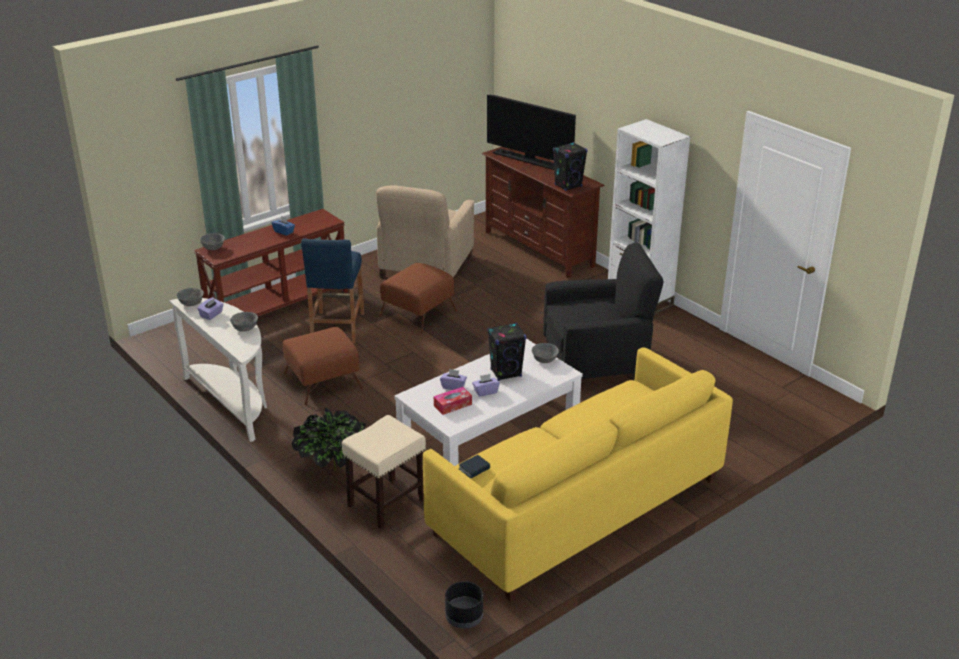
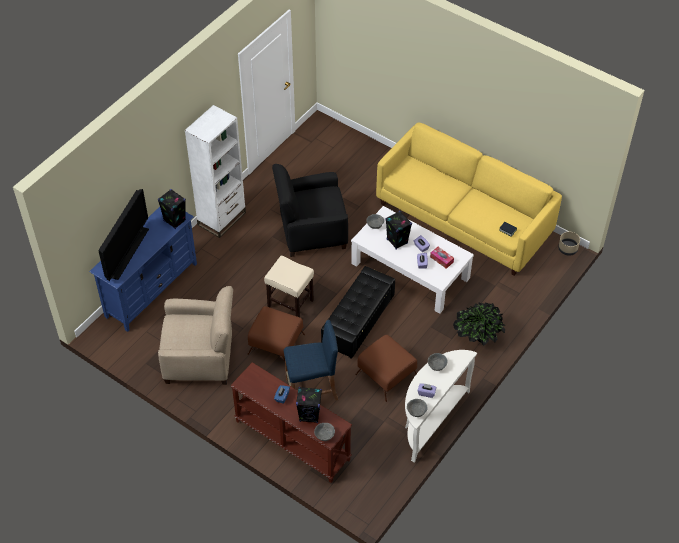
camera: 105 degrees left, 20 degrees up
beige stool [342,415,426,529] -> beige stool moved to [264,256,314,317]
black planter [445,581,483,628] -> beige planter [558,232,580,256]
brown tv stand [481,147,605,278] -> blue tv stand [89,207,197,332]
black armchair [543,242,663,379] -> black armchair turned 75 degrees counterclockwise [272,164,348,257]
none -> black speaker [296,387,322,423]
none -> black ottoman [321,266,395,359]

